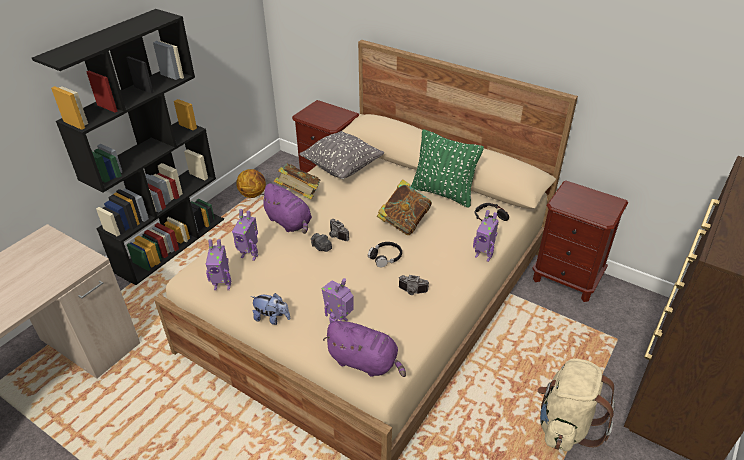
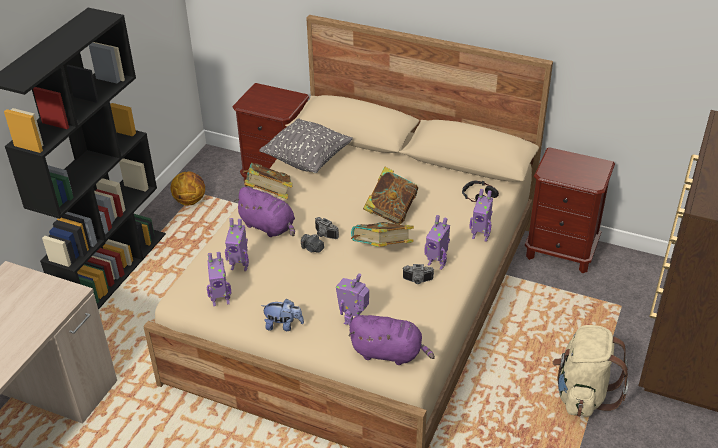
camera: 10 degrees left, 0 degrees up
black headphones [368,242,402,267] -> book [351,222,414,247]
green pillow [411,129,484,208] -> none
none -> toy robot [425,215,450,270]

